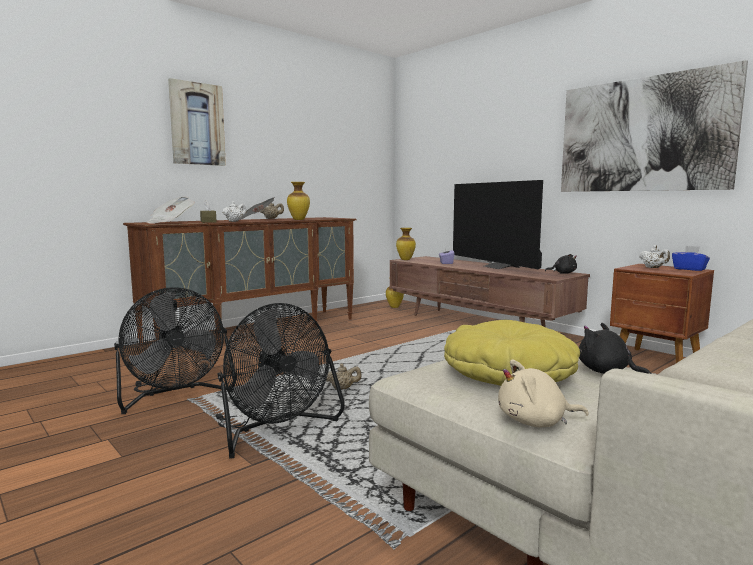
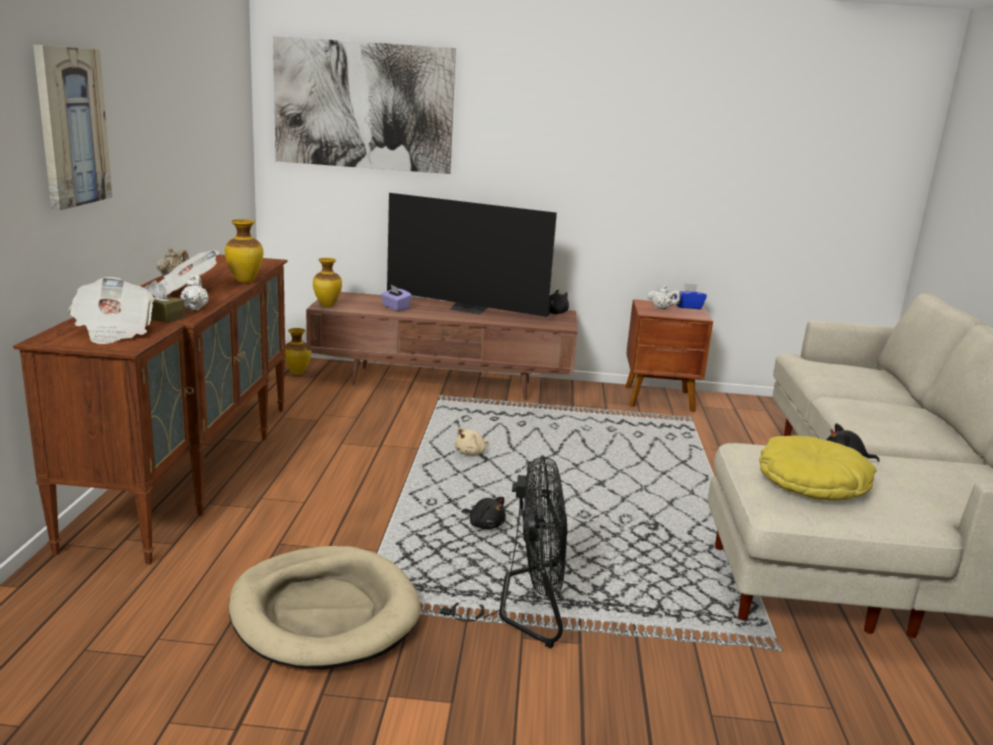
camera: 45 degrees left, 10 degrees up
black fan [114,287,236,414] -> beige dog bed [229,546,421,669]
beige teapot [326,363,362,390] -> black plush toy [462,497,506,529]
beige plush toy [498,359,589,428] -> beige plush toy moved to [455,427,489,456]
picture [561,60,748,192] -> picture moved to [273,36,456,174]

